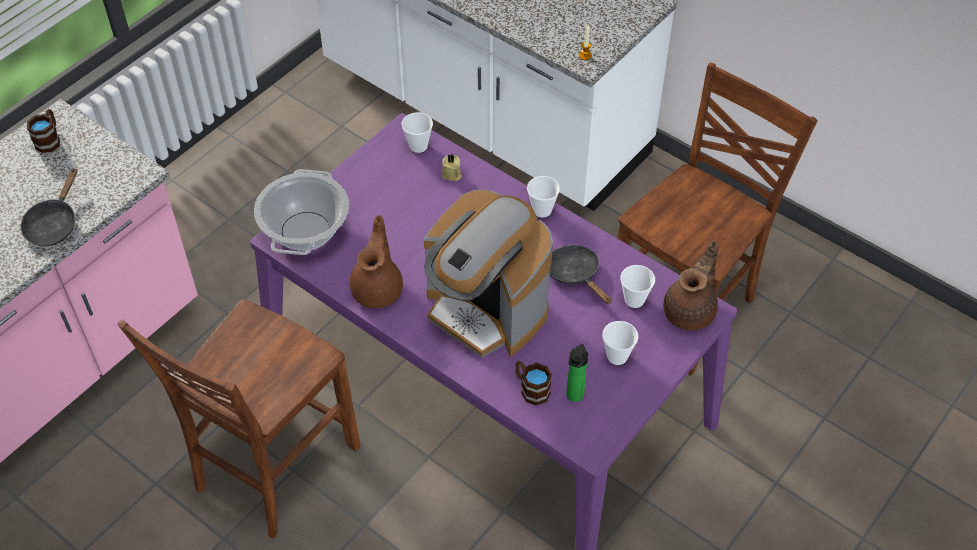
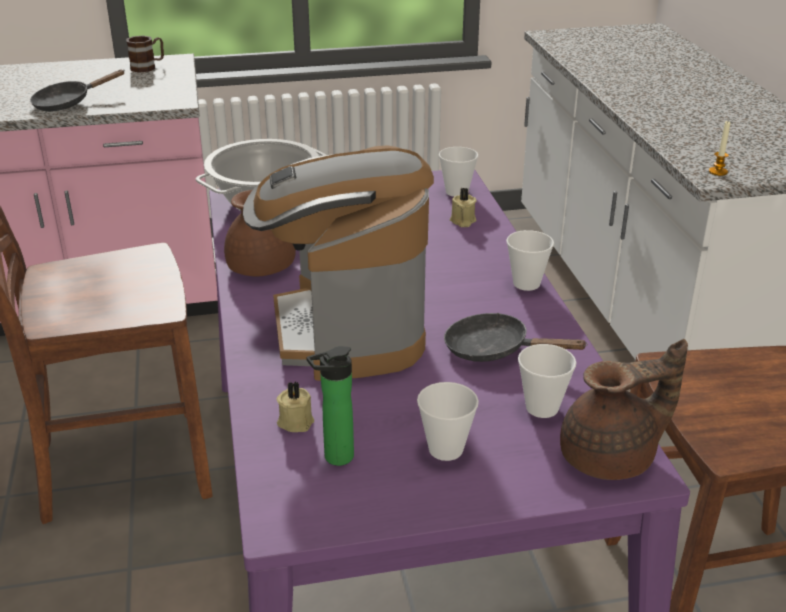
camera: 40 degrees right, 20 degrees down
brown mug [515,361,552,406] -> beige candle [276,381,314,432]
black frying pan [550,245,612,304] -> black frying pan turned 75 degrees counterclockwise [444,313,588,362]

